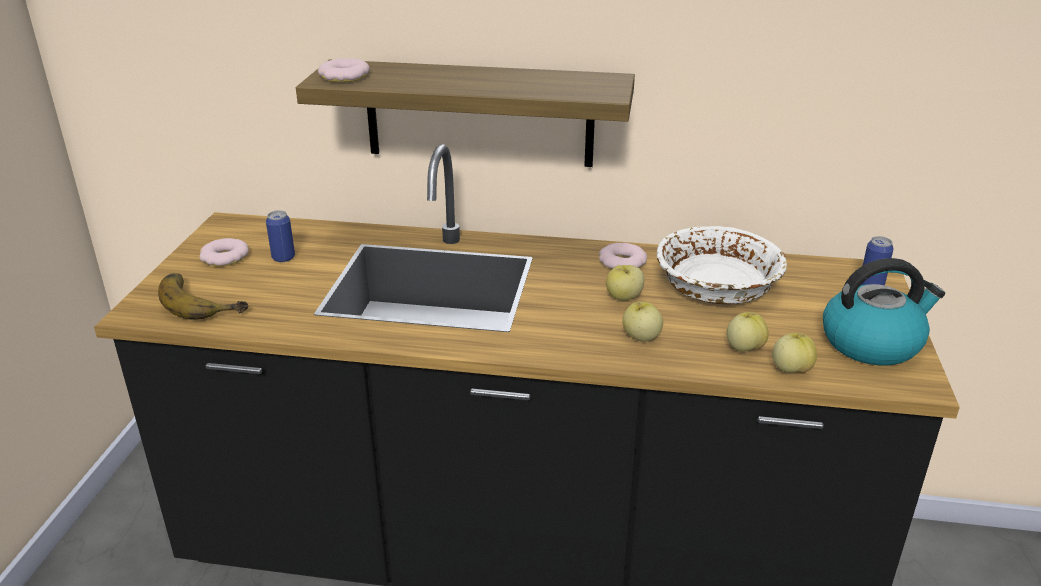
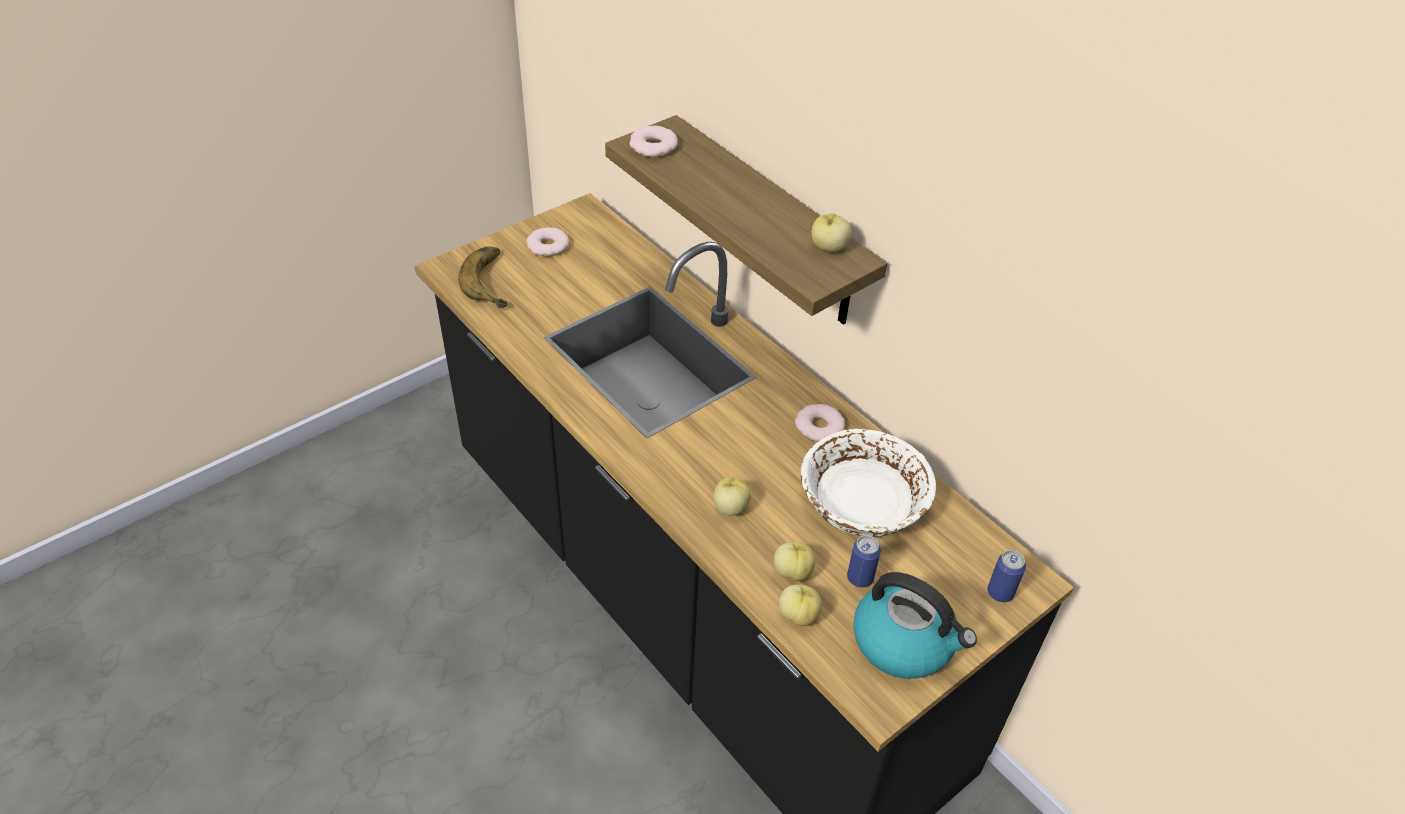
camera: 40 degrees right, 15 degrees up
can [266,210,295,262] -> can moved to [847,535,881,587]
apple [606,265,644,301] -> apple moved to [811,213,852,252]

